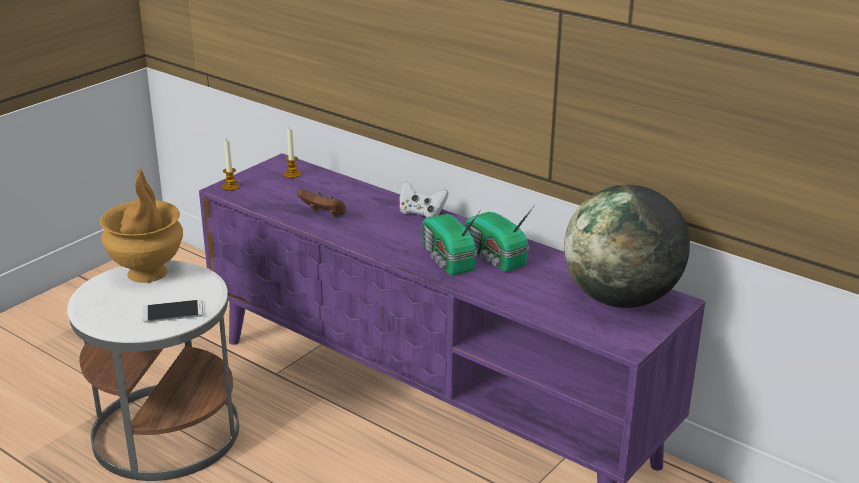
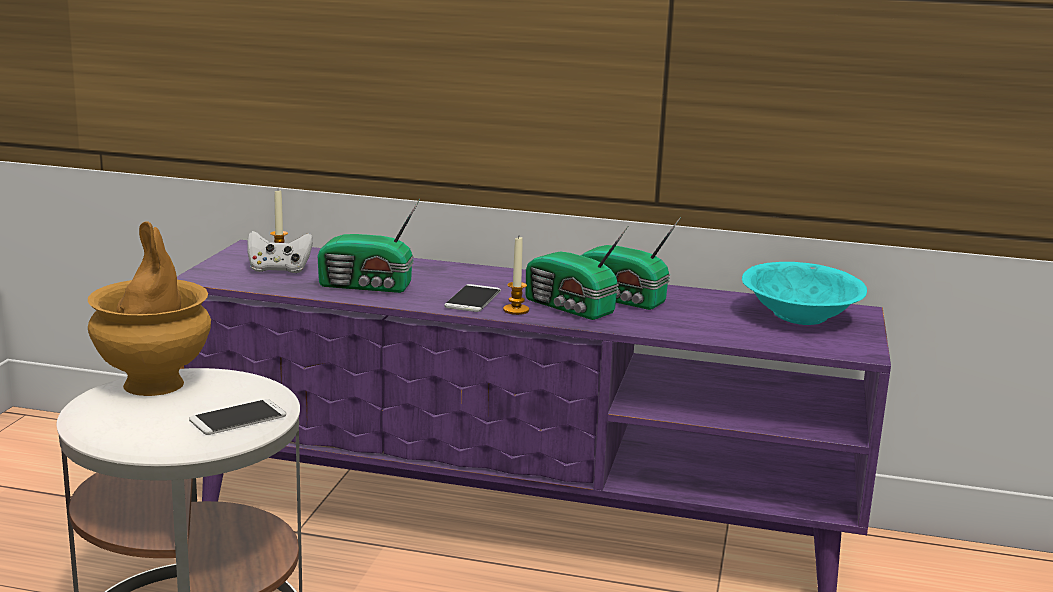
camera: 25 degrees left, 10 degrees down
candle [222,139,240,191] -> candle moved to [503,237,529,315]
brown game controller [297,189,346,217] -> radio [318,199,420,293]
white game controller [399,181,449,218] -> white game controller moved to [247,231,313,273]
globe [564,185,690,308] -> turquoise bowl [742,262,867,325]
none -> phone [444,284,501,312]

